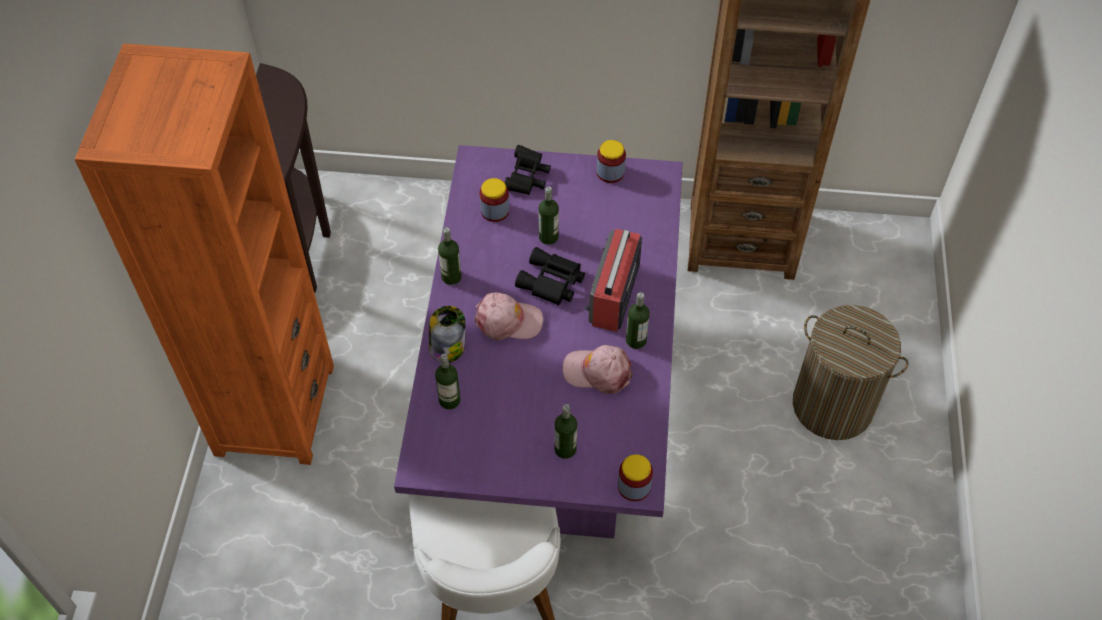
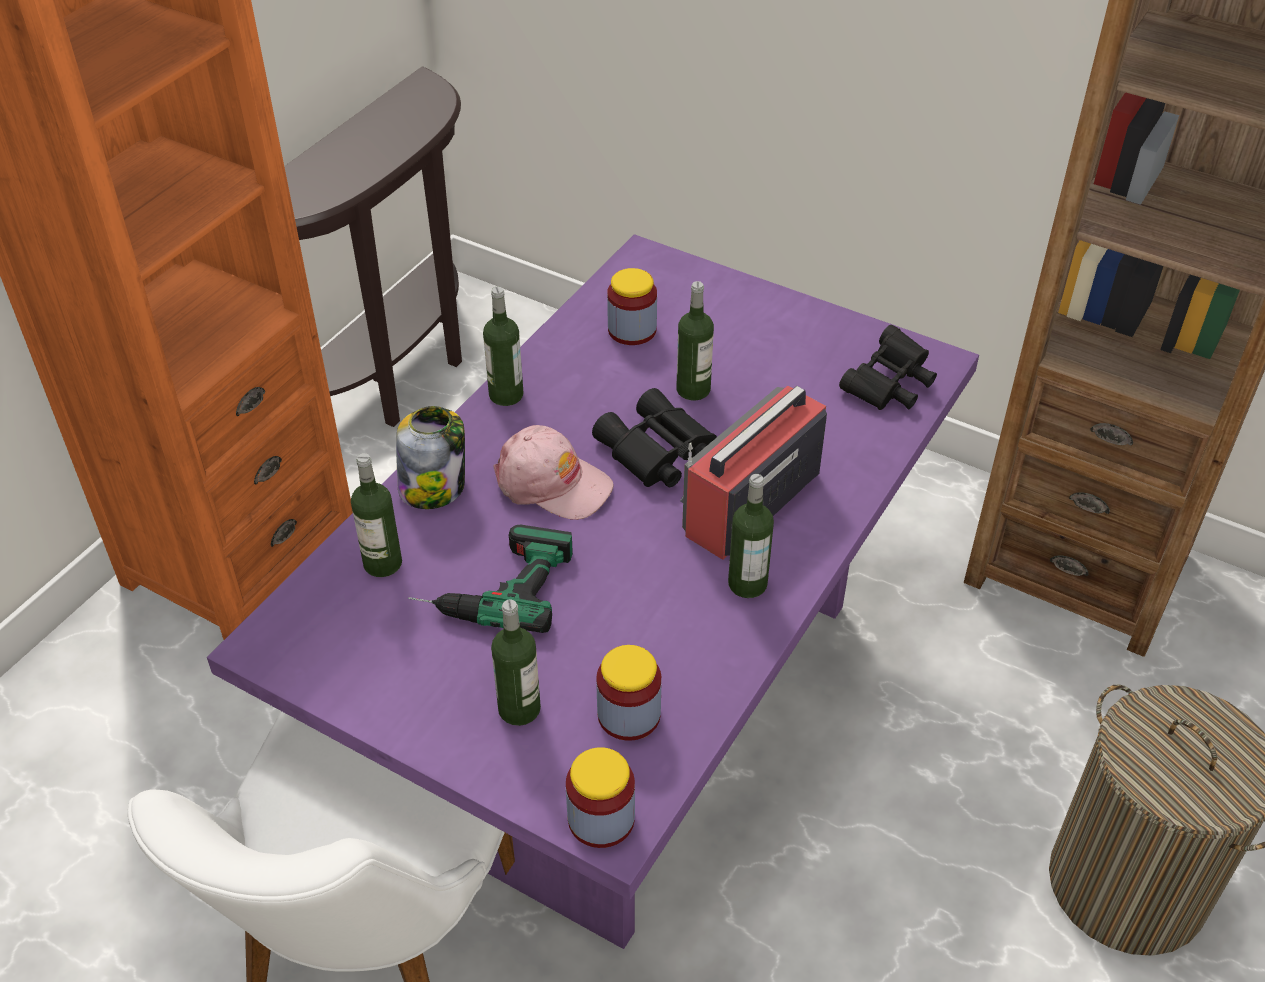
camera: 25 degrees right, 10 degrees down
black binoculars [504,145,551,195] -> black binoculars moved to [839,325,937,410]
pink cap [563,345,633,394] -> none
jar [597,140,626,183] -> jar moved to [596,645,662,741]
none -> power drill [408,525,573,633]

